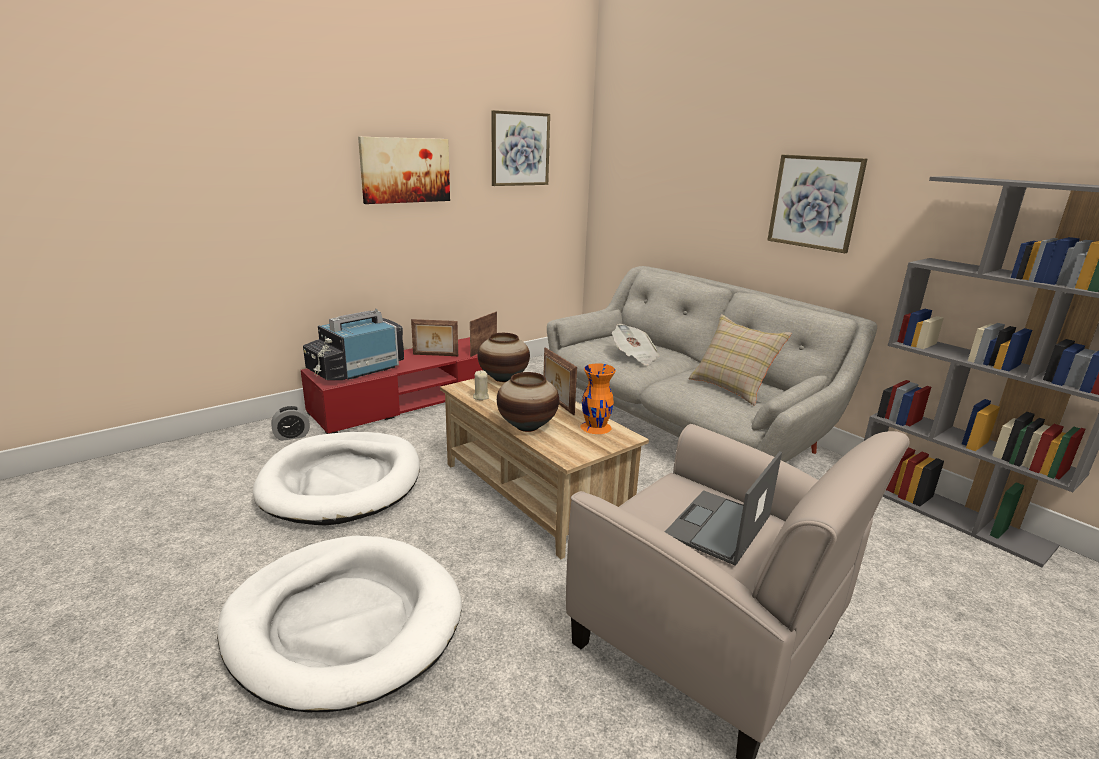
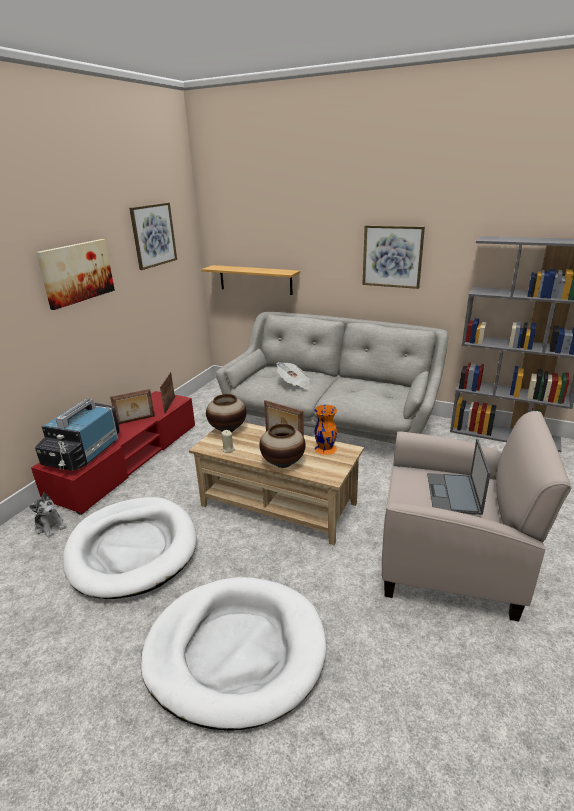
camera: 25 degrees left, 5 degrees up
alarm clock [272,406,310,441] -> plush toy [29,493,67,538]
beige pillow [688,314,792,406] -> none
none -> shelf [201,265,300,295]

